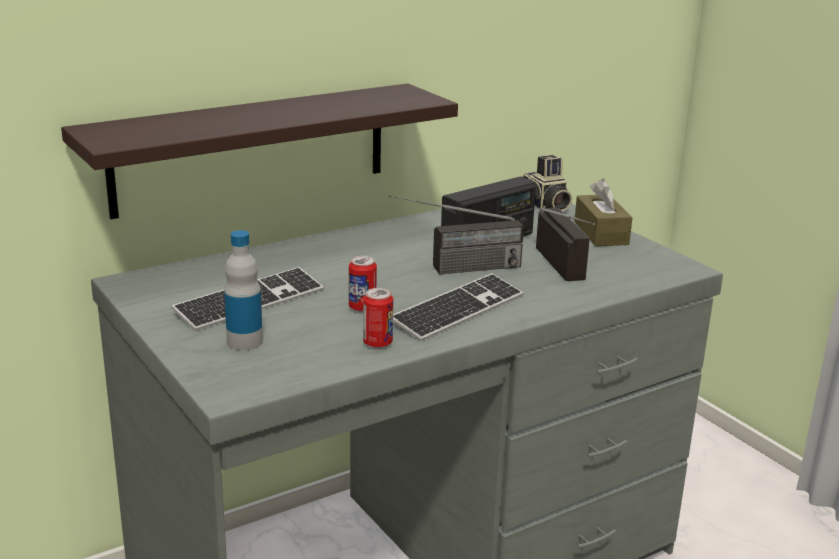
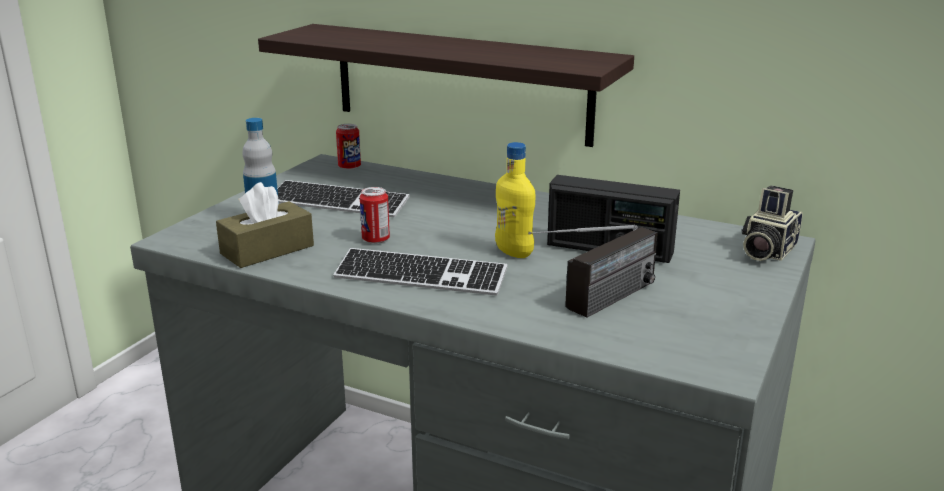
camera: 60 degrees right, 0 degrees up
can [363,288,393,348] -> can moved to [336,124,361,170]
radio [389,195,524,274] -> yellow bottle [495,142,535,258]
brown tissue box [574,179,632,246] -> brown tissue box moved to [216,182,314,268]

